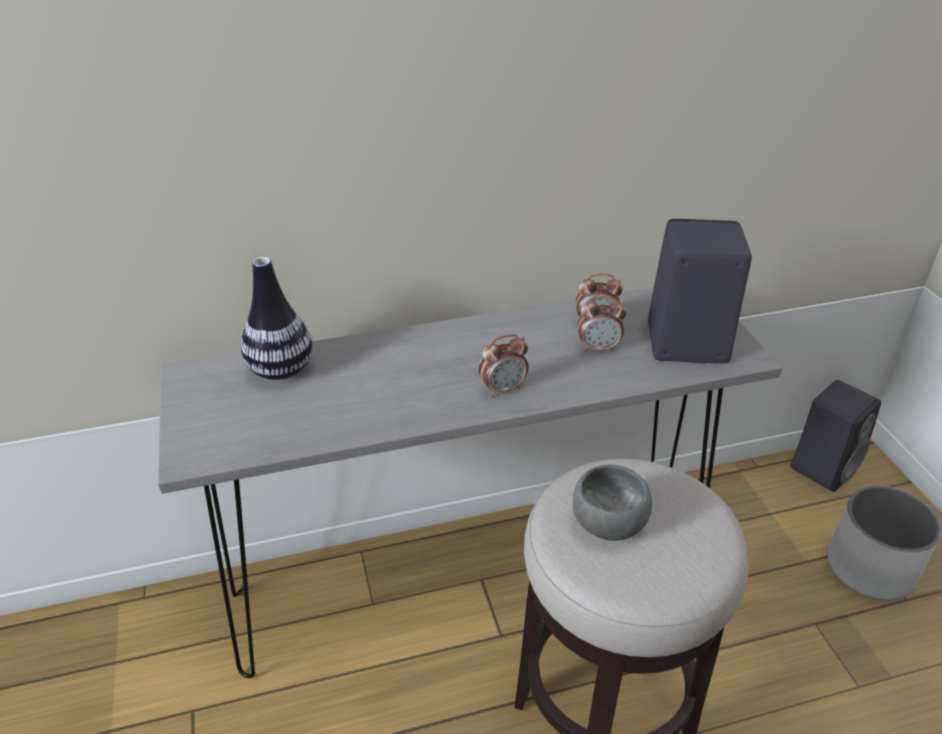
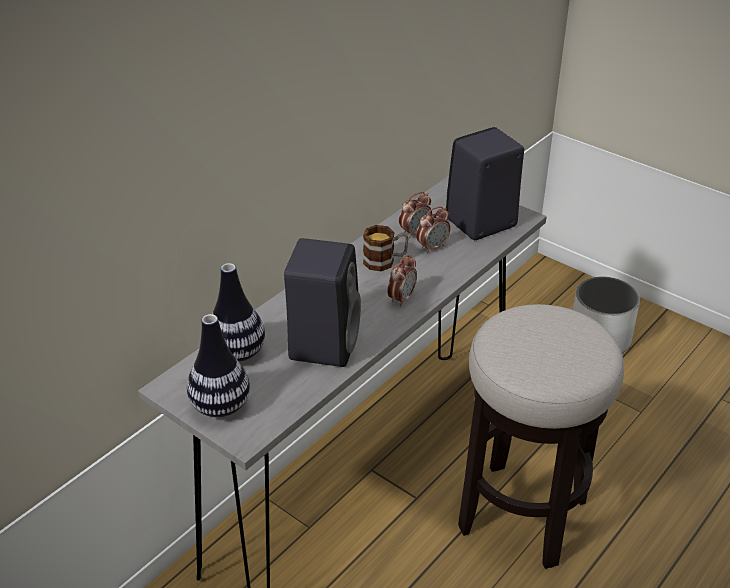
camera: 35 degrees left, 0 degrees up
grey bowl [573,465,652,541] -> none
black speaker [791,380,881,492] -> black speaker moved to [284,238,361,367]
none -> vase [187,314,250,417]
none -> mug [363,225,408,271]

